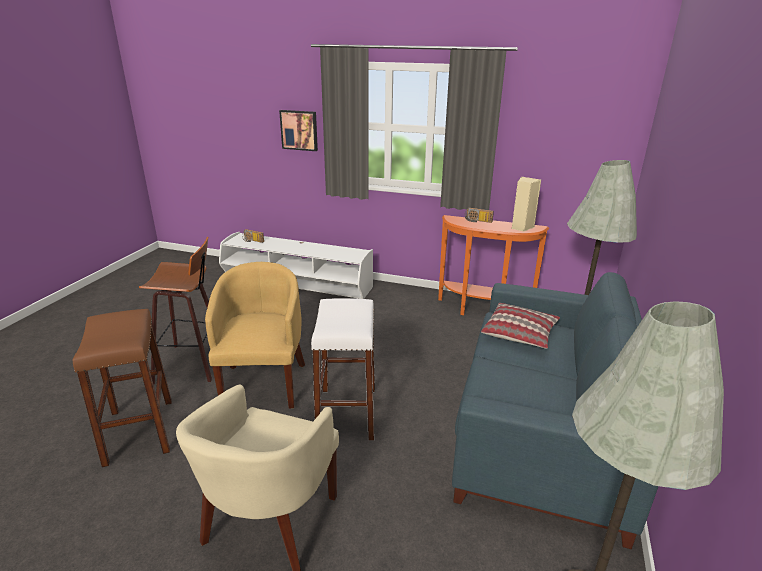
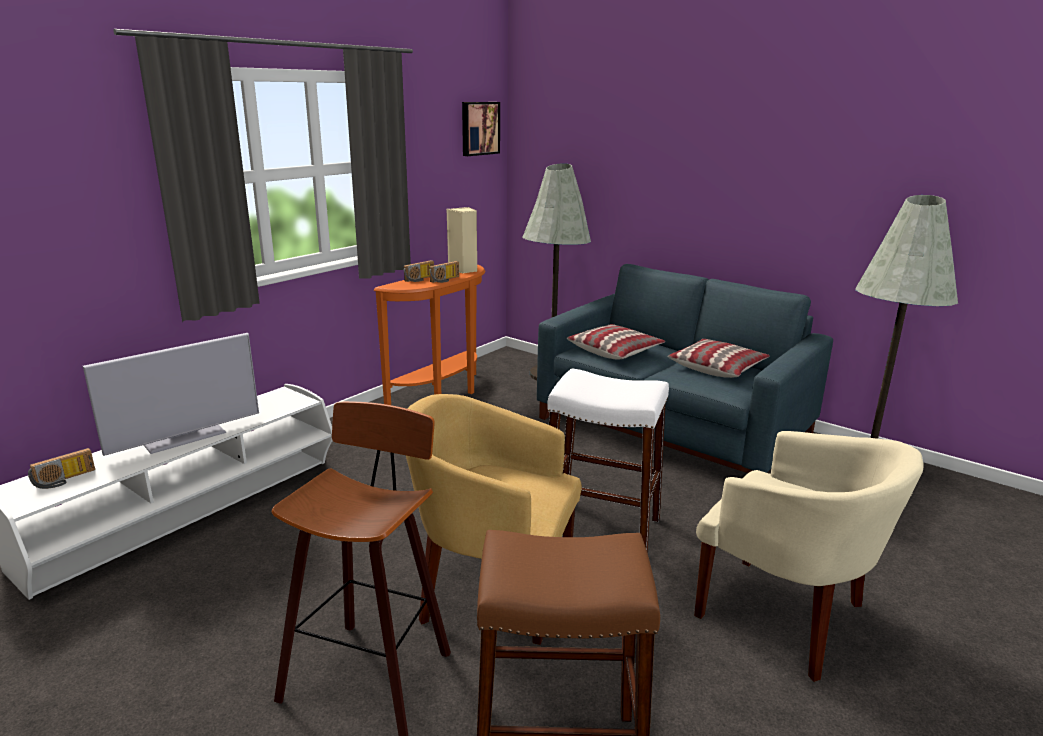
camera: 70 degrees left, 5 degrees down
picture [279,110,318,151] -> picture moved to [462,102,500,156]
none -> television [83,333,259,456]
none -> radio [429,261,459,283]
none -> pillow [667,339,770,378]

